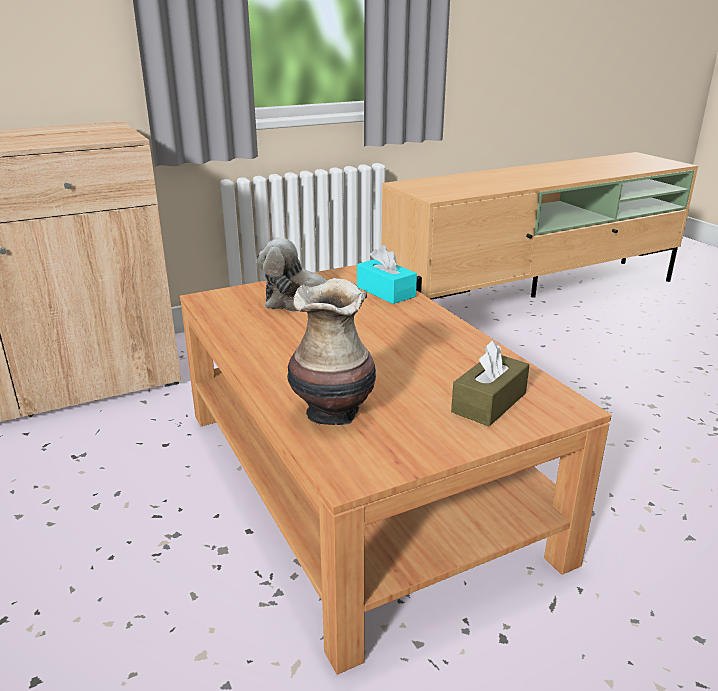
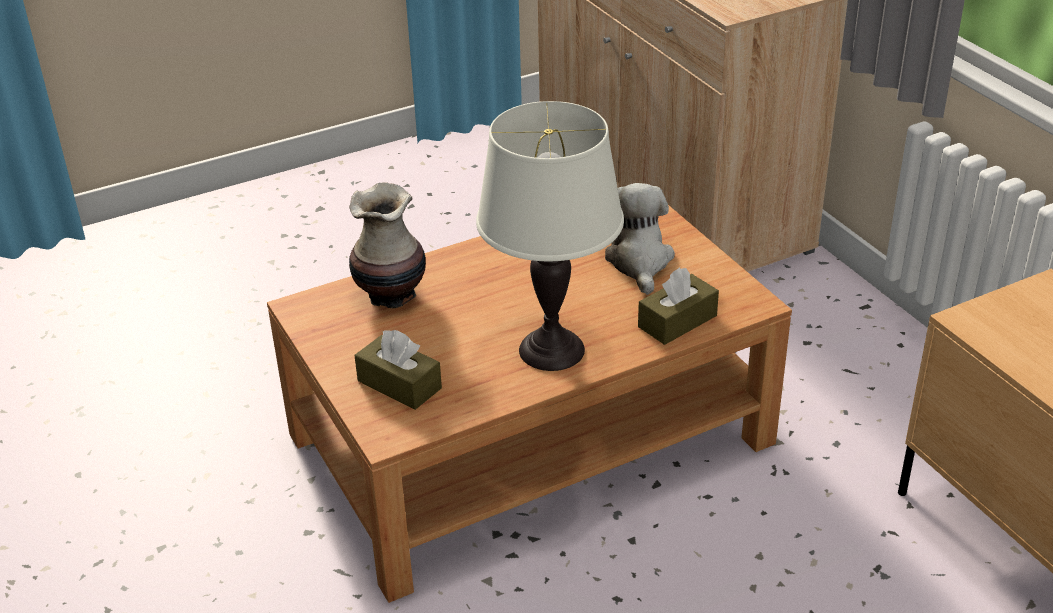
camera: 90 degrees right, 10 degrees up
turquoise tissue box [357,245,417,304] -> brown tissue box [638,268,719,345]
none -> white table lamp [476,101,624,371]

